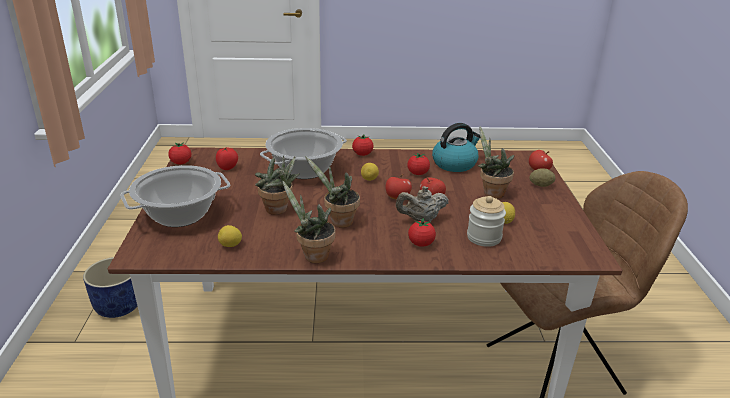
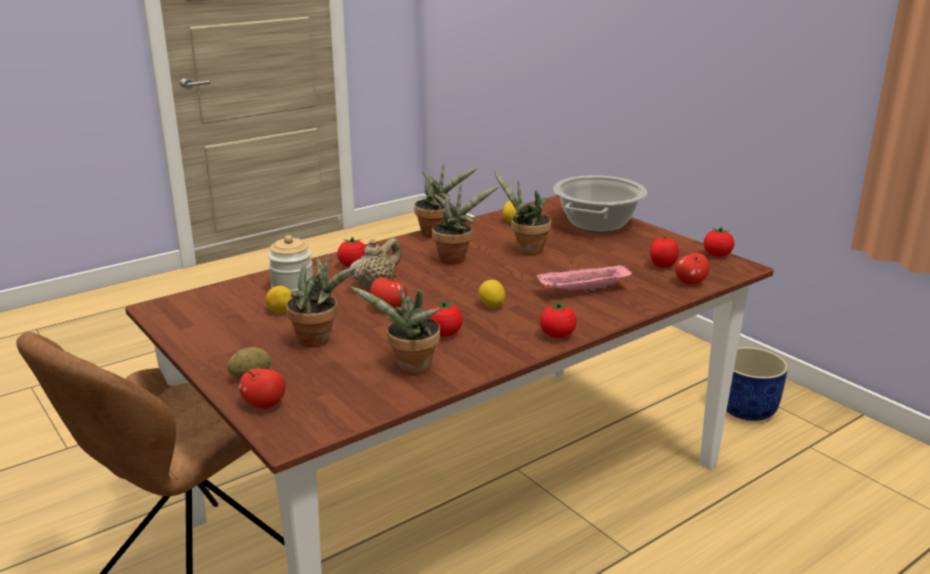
camera: 145 degrees right, 5 degrees down
cooking pot [260,128,347,179] -> pink tray [537,263,632,293]
apple [386,174,412,199] -> apple moved to [675,253,710,285]
kettle [432,123,481,172] -> potted plant [349,285,440,375]

